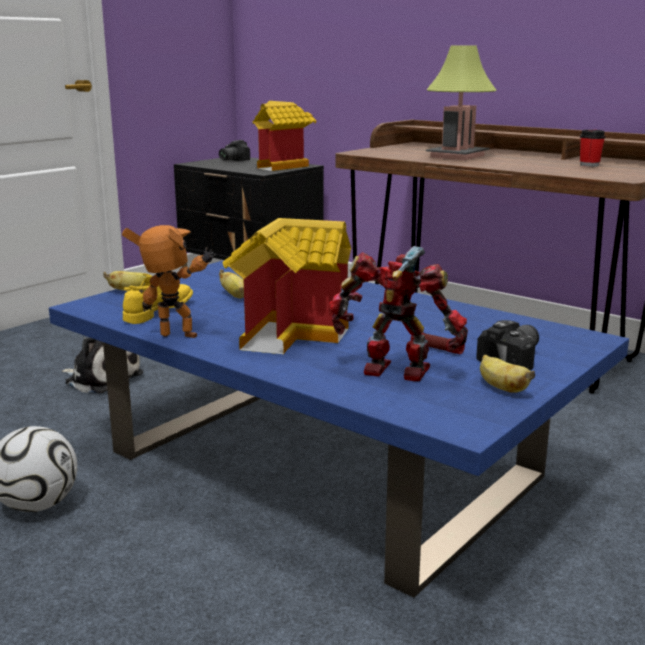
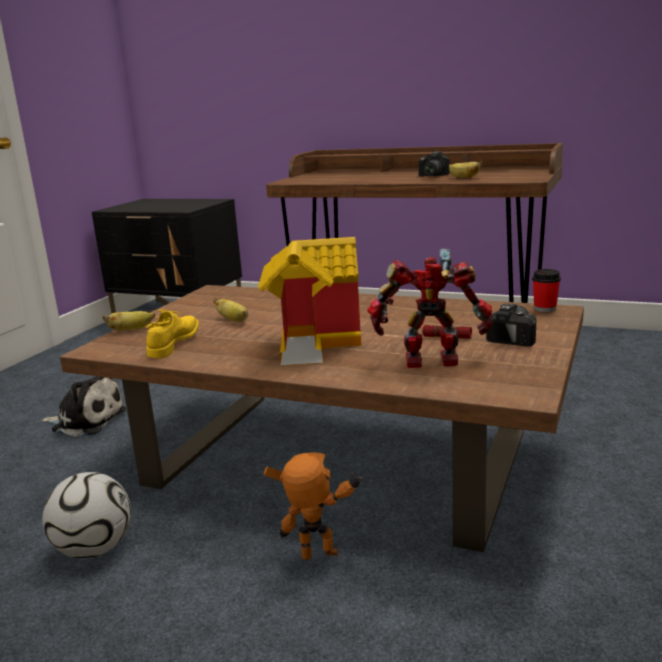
camera: 15 degrees left, 0 degrees up
blue coffee table [49,260,629,598] -> brown coffee table [60,285,584,552]
toy robot [122,225,216,338] -> toy robot moved to [264,452,363,560]
camera [219,140,250,161] -> camera moved to [419,151,450,177]
toy house [253,101,316,171] -> none
table lamp [426,45,497,160] -> none
banana [480,355,535,393] -> banana moved to [449,161,482,178]
cup [580,130,605,167] -> cup moved to [532,269,561,312]

